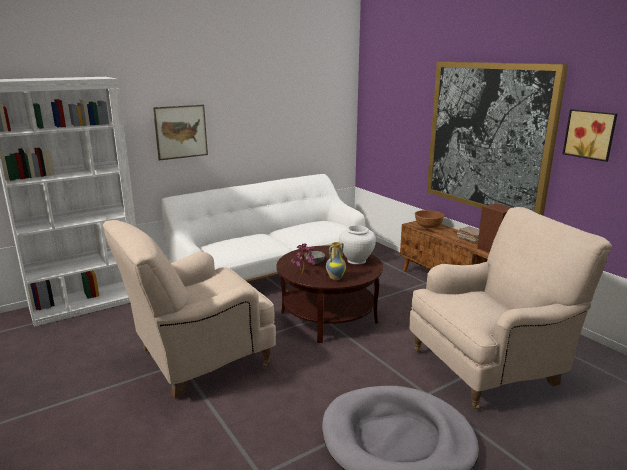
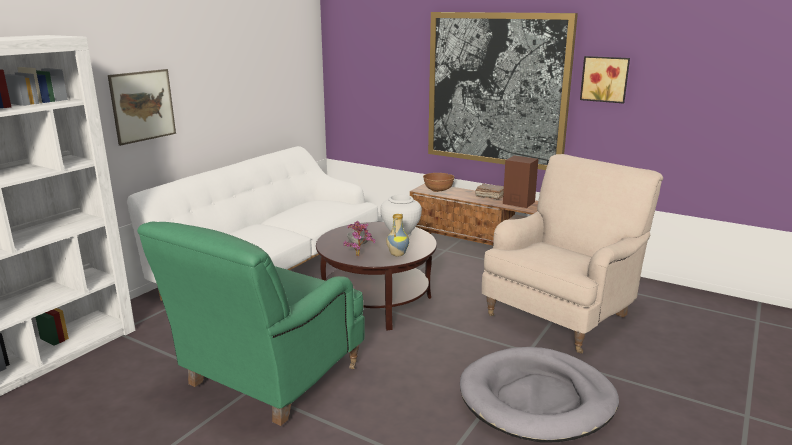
camera: 25 degrees left, 0 degrees up
beige armchair [103,220,276,398] -> green armchair [137,221,365,426]

